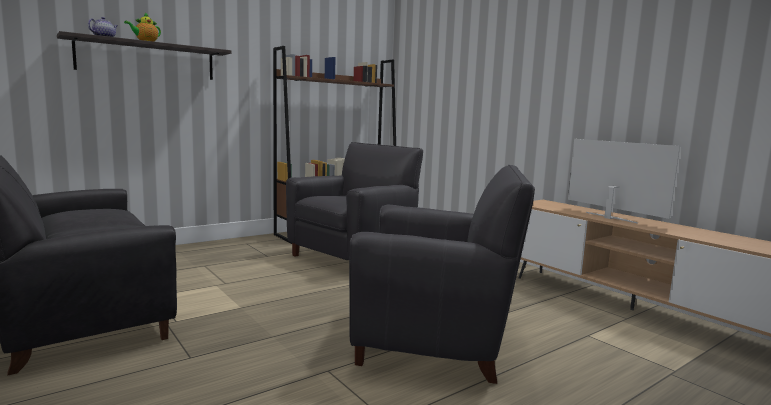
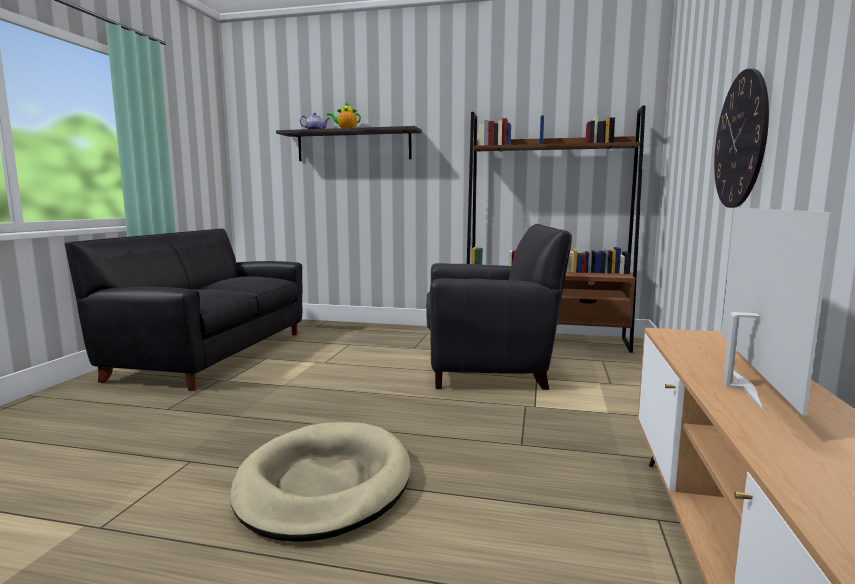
camera: 50 degrees right, 0 degrees up
black armchair [349,165,535,384] -> beige dog bed [230,422,411,542]
none -> wall clock [714,68,769,208]

